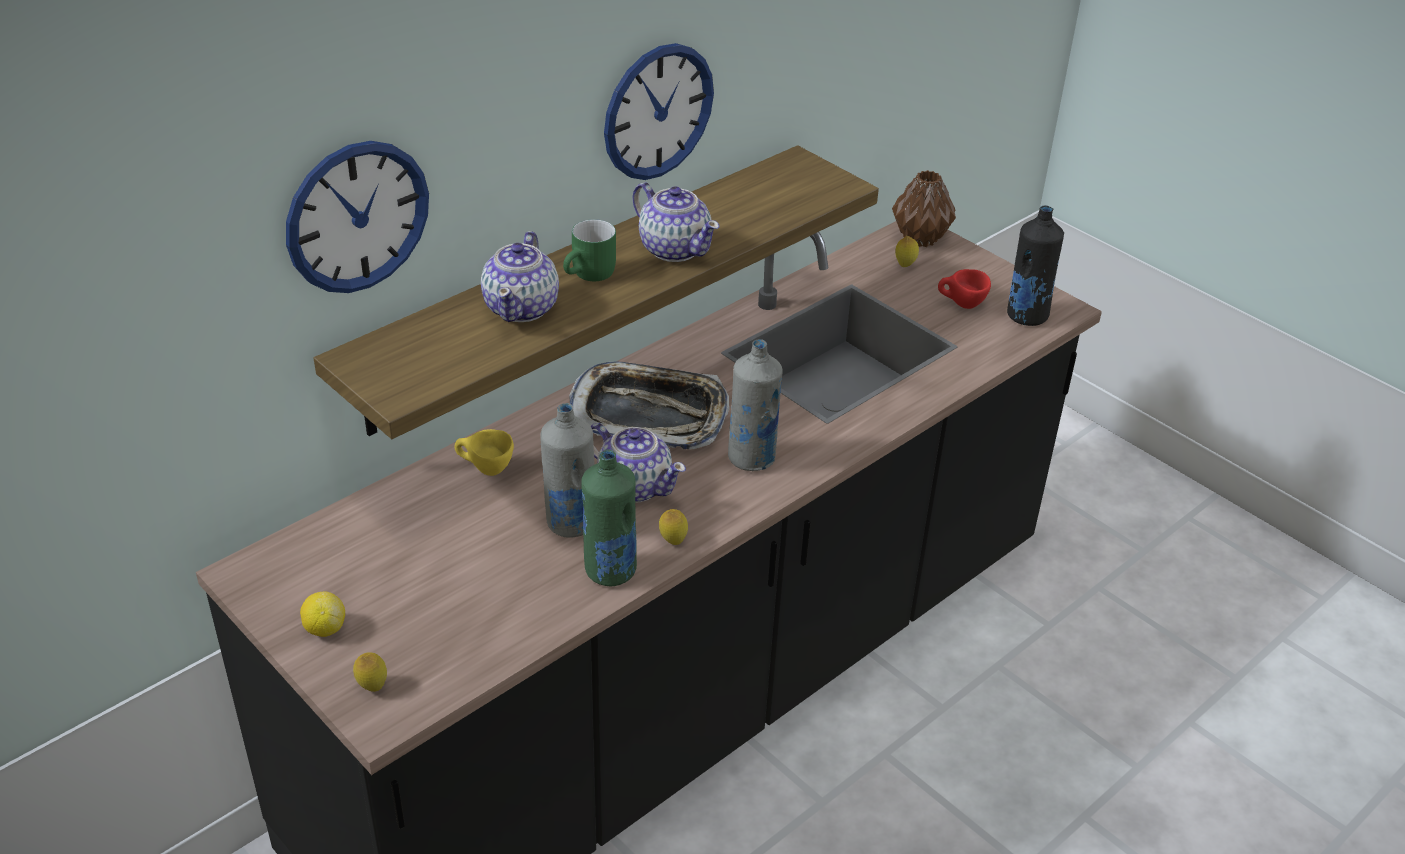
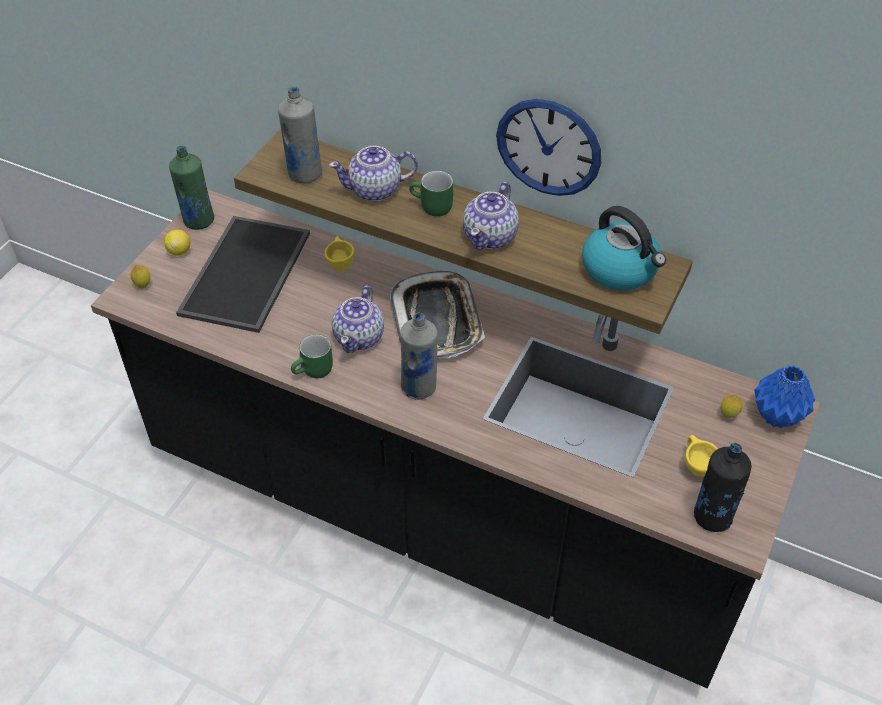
camera: 70 degrees right, 10 degrees up
wall clock [286,141,429,293] -> none
grey bottle [540,403,595,538] -> grey bottle moved to [278,86,323,183]
green bottle [581,449,637,586] -> green bottle moved to [169,146,214,230]
lemon [659,509,688,545] -> green mug [291,334,333,378]
brown vase [892,170,956,247] -> blue vase [754,365,815,428]
red cup [938,269,991,309] -> yellow cup [685,435,718,477]
none -> tray [176,216,310,333]
none -> kettle [582,206,666,290]

